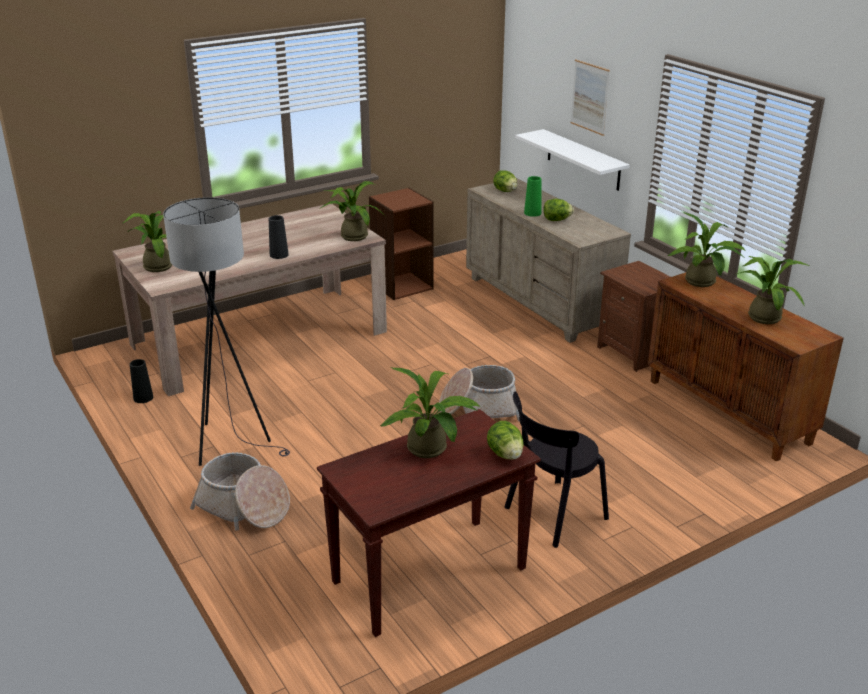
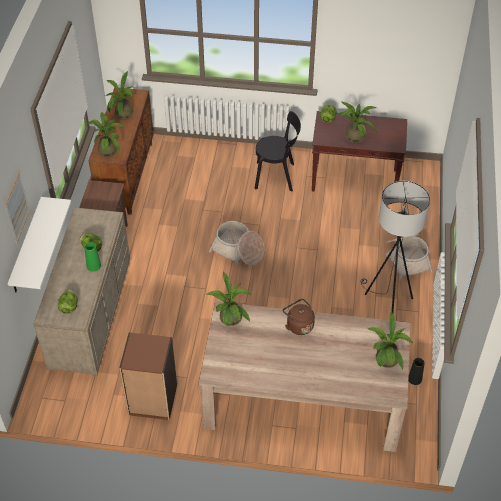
camera: 140 degrees left, 20 degrees up
black vase [269,215,289,259] -> brown kettle [283,299,315,335]

